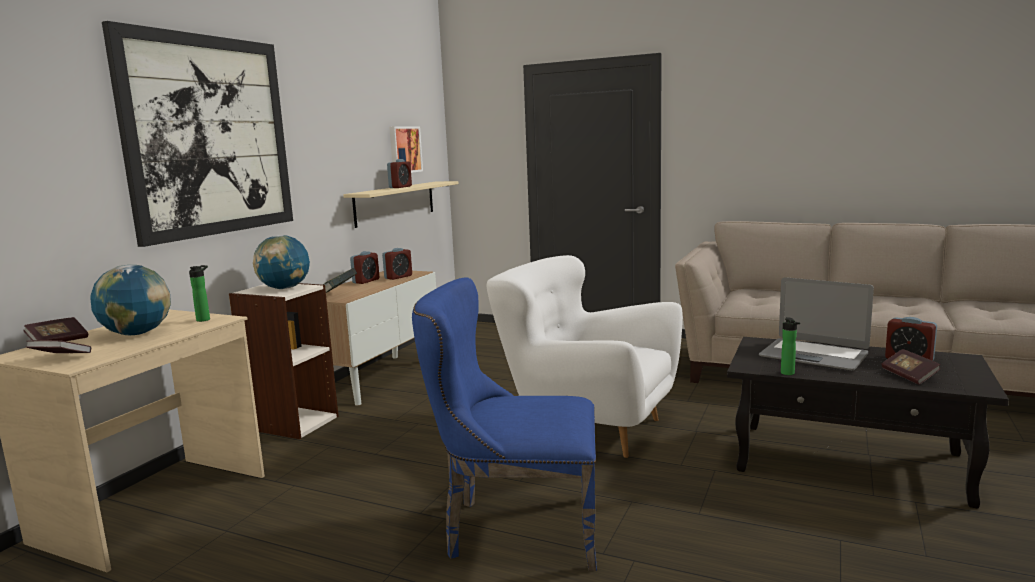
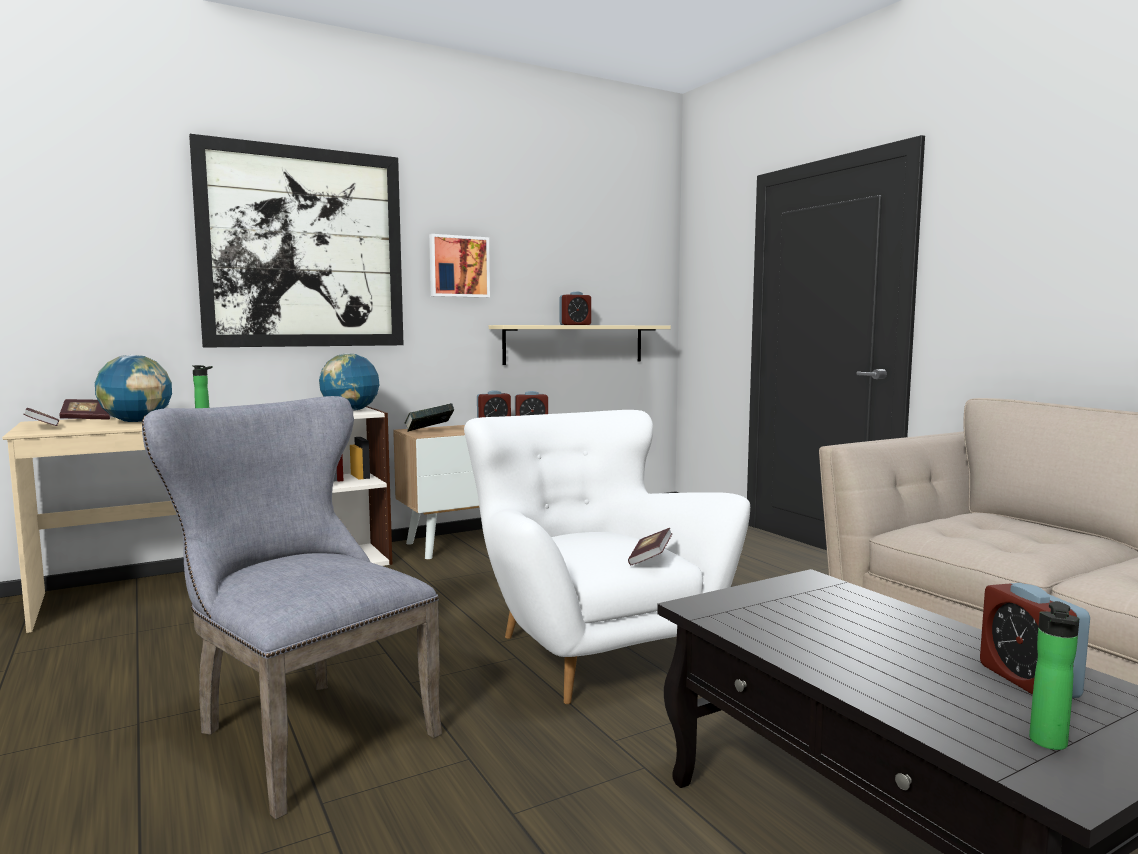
camera: 35 degrees right, 5 degrees down
picture [389,126,423,173] -> picture moved to [429,234,490,298]
blue chair [412,277,597,571] -> grey chair [142,396,442,819]
laptop [759,277,874,370] -> none
bottle [781,317,800,375] -> bottle moved to [1029,601,1079,750]
book [881,349,941,385] -> book moved to [628,528,672,565]

